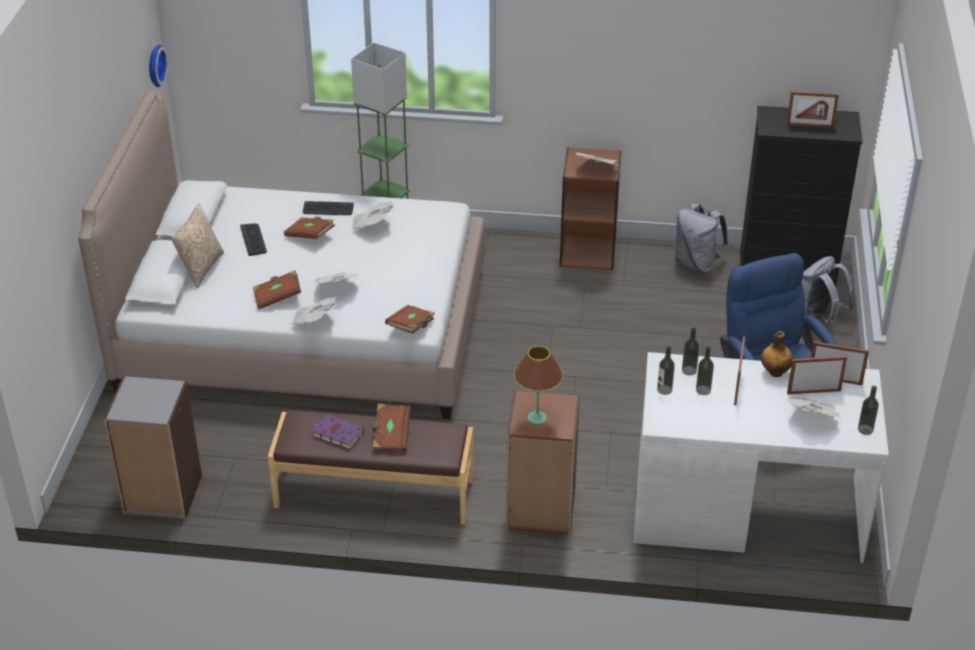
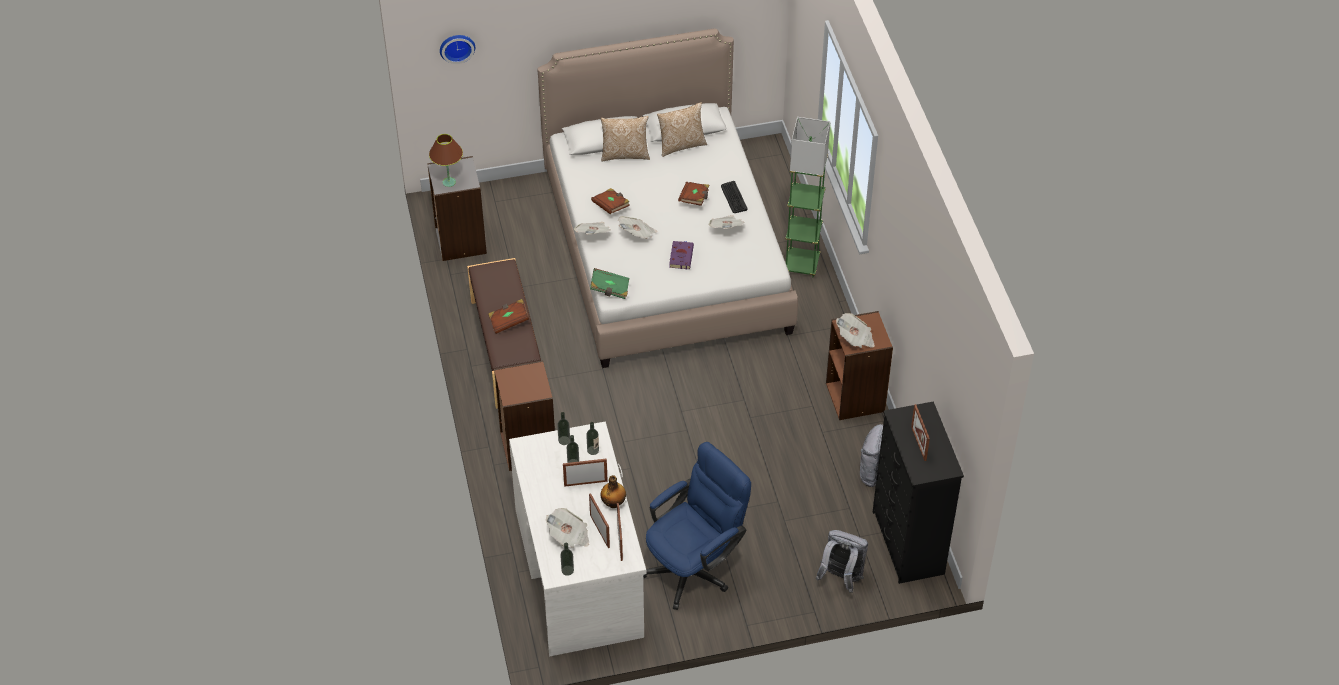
camera: 70 degrees right, 10 degrees up
wall clock [149,45,168,87] -> wall clock moved to [440,35,475,64]
keyboard [240,223,267,256] -> none
purple book [313,415,364,449] -> purple book moved to [669,241,694,269]
brown book [385,305,435,334] -> green book [590,268,629,299]
brown table lamp [514,346,563,424] -> brown table lamp moved to [429,134,463,187]
none -> pillow [657,102,707,157]

